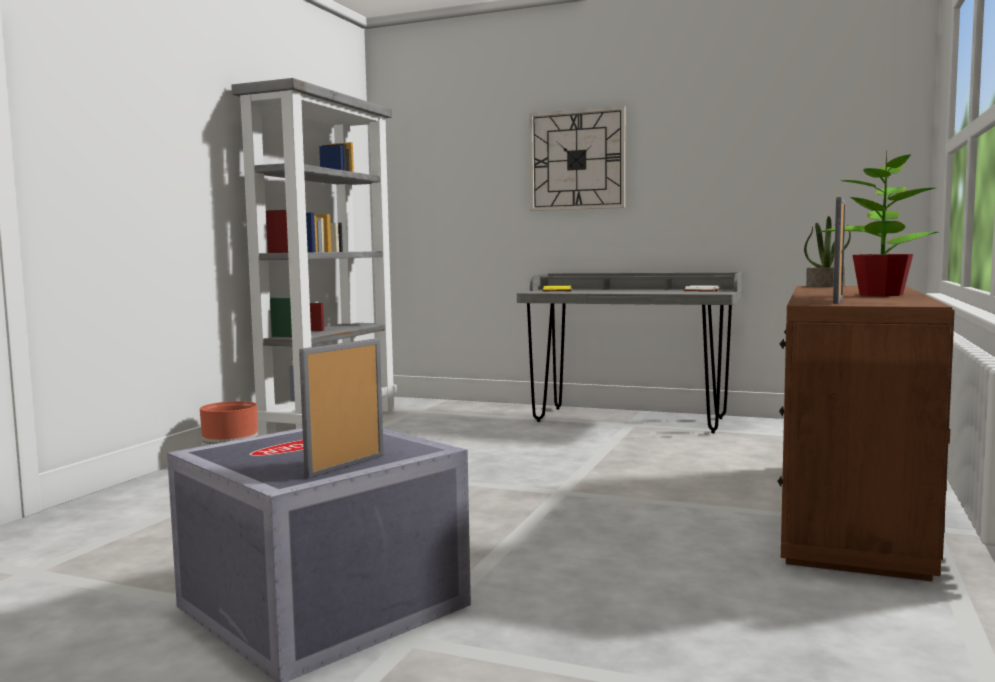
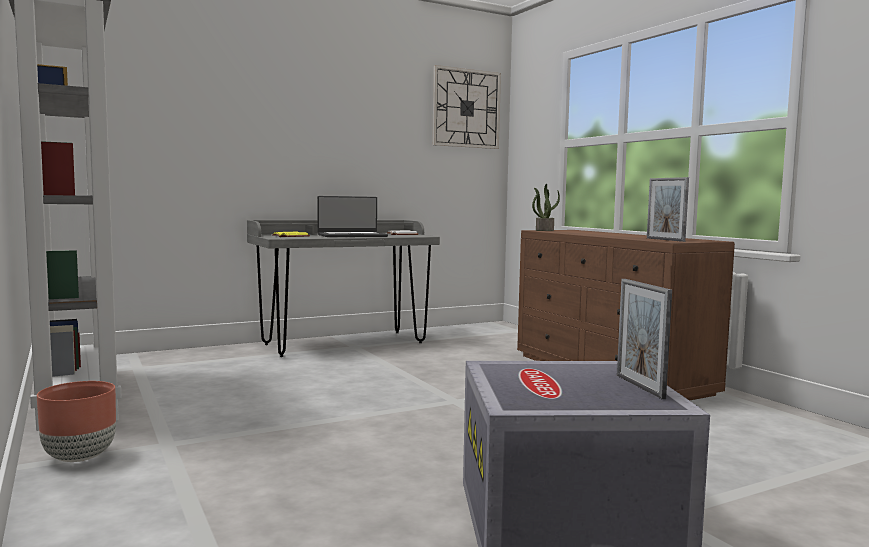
camera: 50 degrees left, 0 degrees up
wall clock [529,106,625,211] -> wall clock moved to [432,65,501,149]
potted plant [820,150,938,296] -> none
none -> laptop [317,196,388,237]

